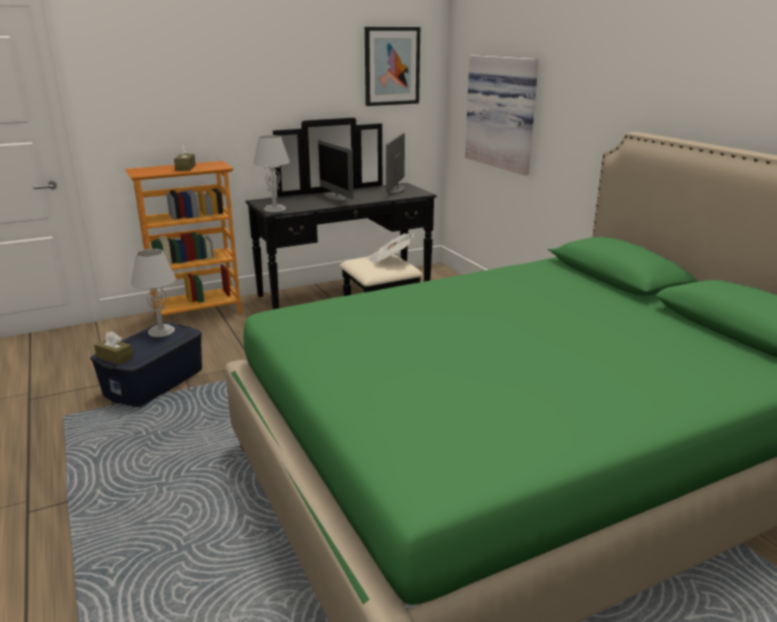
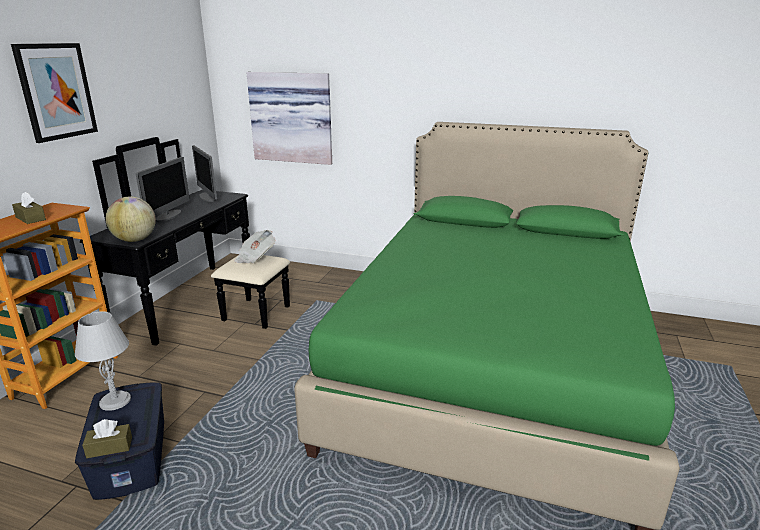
camera: 45 degrees left, 0 degrees up
grey table lamp [253,135,290,213] -> globe [106,197,156,242]
monitor [318,140,353,202] -> monitor turned 90 degrees counterclockwise [135,157,190,222]
picture [365,27,420,106] -> picture moved to [11,43,98,143]

